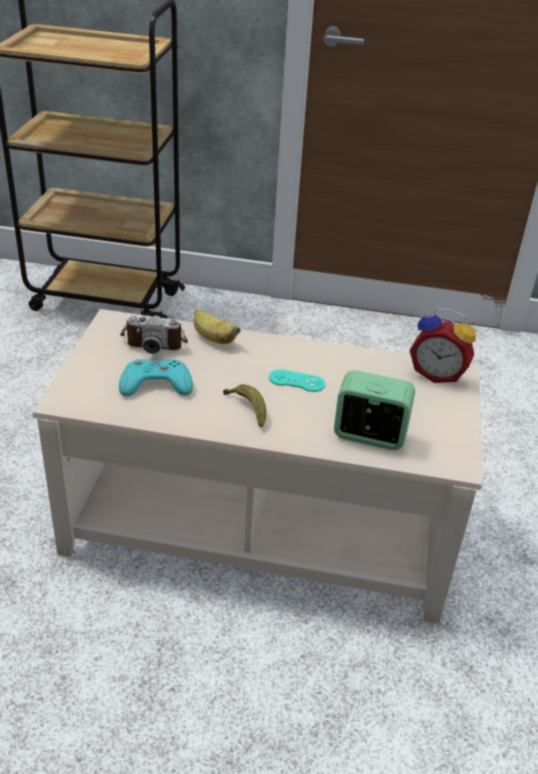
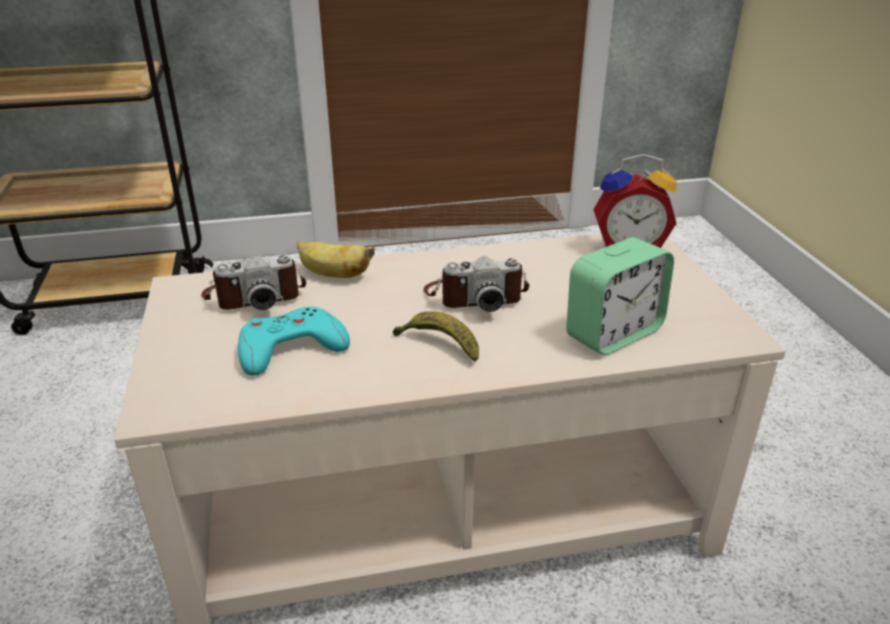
camera: 20 degrees left, 5 degrees down
turquoise game controller [269,369,325,392] -> camera [423,256,529,312]
alarm clock [334,370,415,450] -> alarm clock turned 150 degrees clockwise [566,237,674,355]

